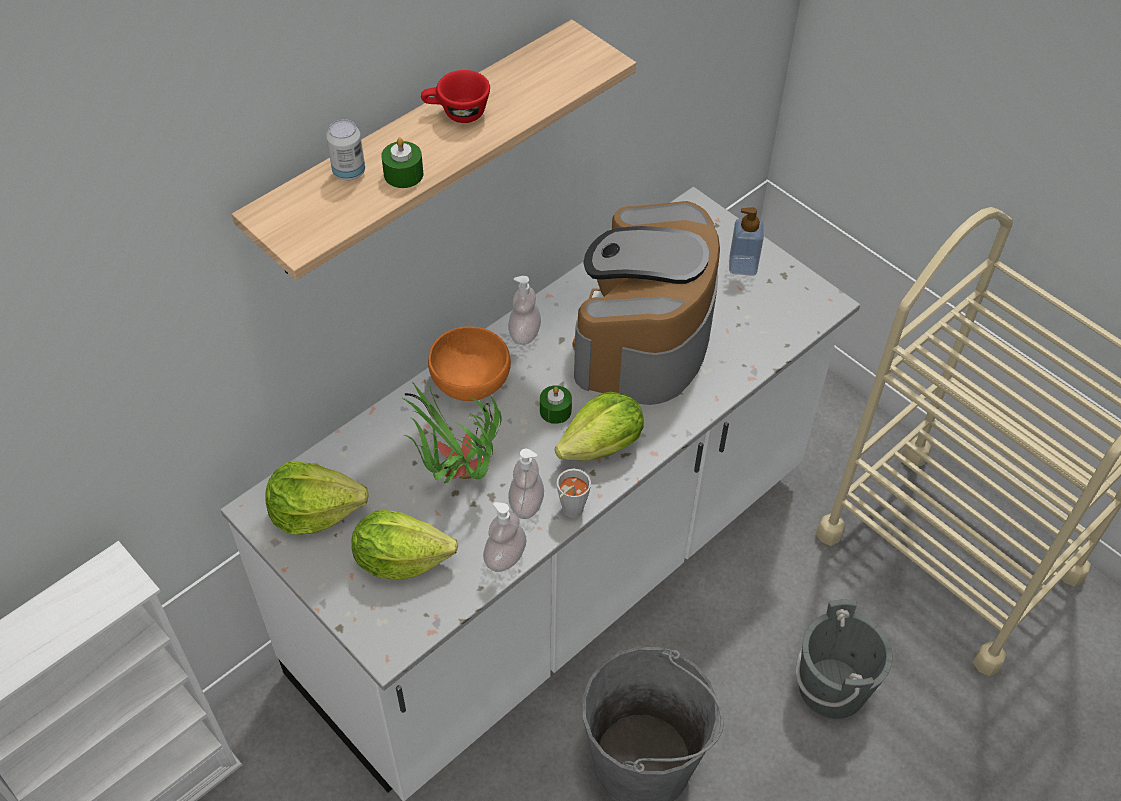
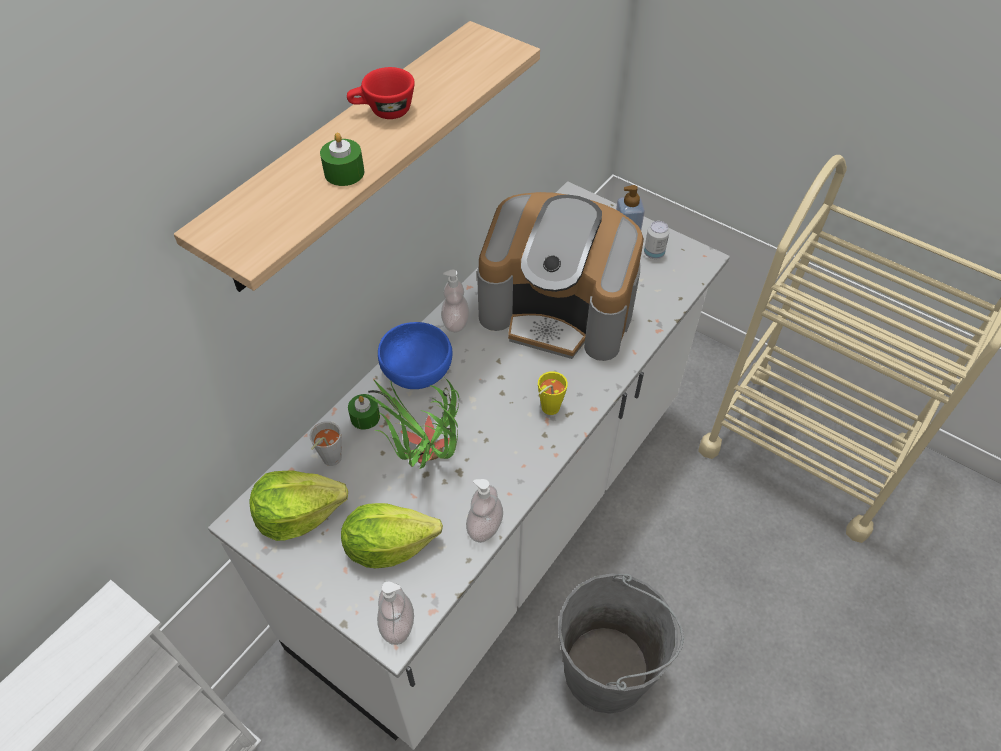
camera: 10 degrees left, 0 degrees up
can [326,119,365,180] -> can moved to [644,221,669,259]
orange bowl [428,326,511,401] -> blue bowl [378,322,452,389]
soap dispenser [508,449,544,519] -> soap dispenser moved to [377,581,414,645]
green candle [540,385,572,424] -> green candle moved to [348,394,380,430]
lettuce [555,391,644,461] -> yellow cup [538,371,568,415]
grey cup [557,469,591,518] -> grey cup moved to [310,421,342,466]
coffee machine [572,201,720,405] -> coffee machine turned 75 degrees counterclockwise [477,192,644,361]
grey bucket [795,599,893,719] -> none

